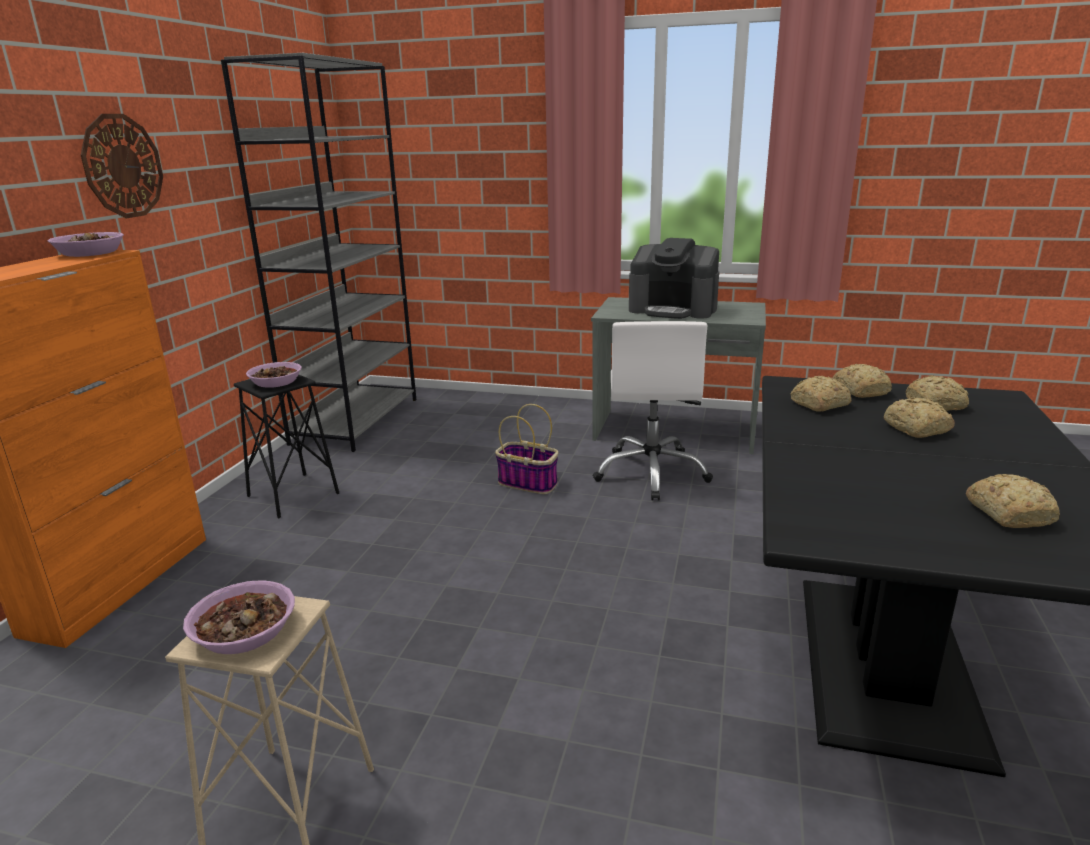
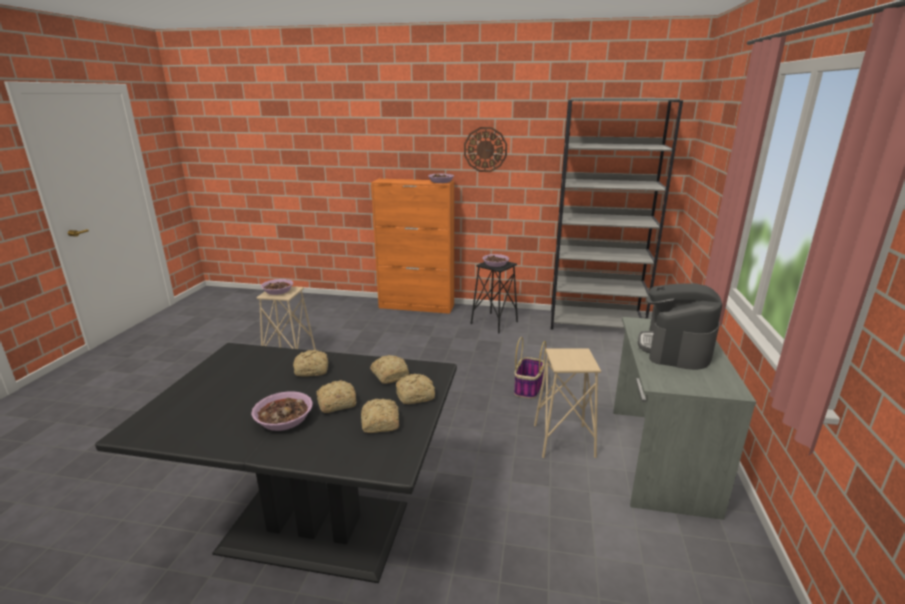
camera: 85 degrees right, 0 degrees up
white office chair [593,321,713,500] -> beige stool [534,348,601,458]
bread [966,474,1060,528] -> bread moved to [293,350,328,377]
none -> bowl [251,391,313,431]

